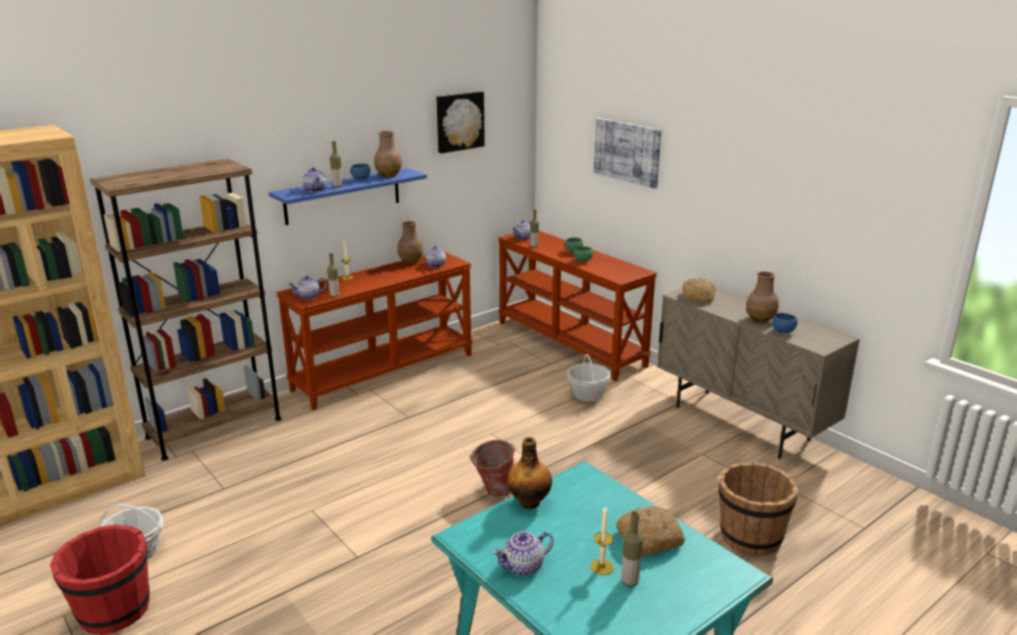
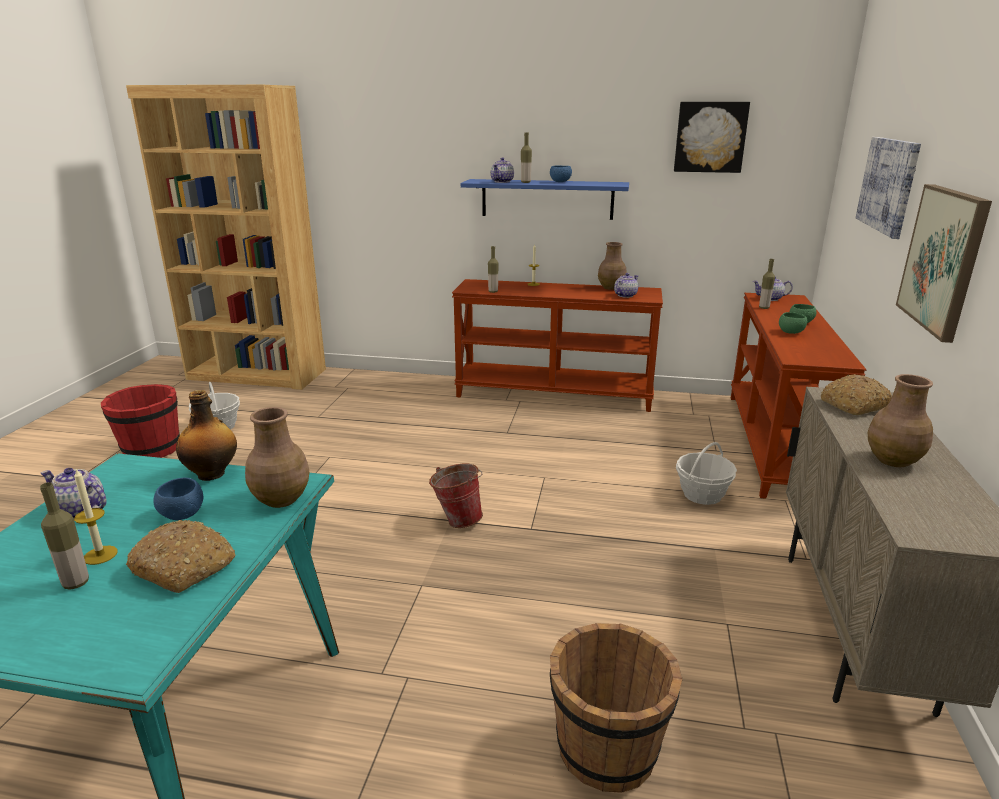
camera: 50 degrees right, 0 degrees up
brown bookcase [90,159,282,461] -> none
teapot [288,276,327,300] -> none
brown vase [374,131,402,177] -> brown vase moved to [245,407,309,508]
blue bowl [772,313,798,333] -> blue bowl moved to [153,478,203,520]
none -> picture [896,184,992,343]

